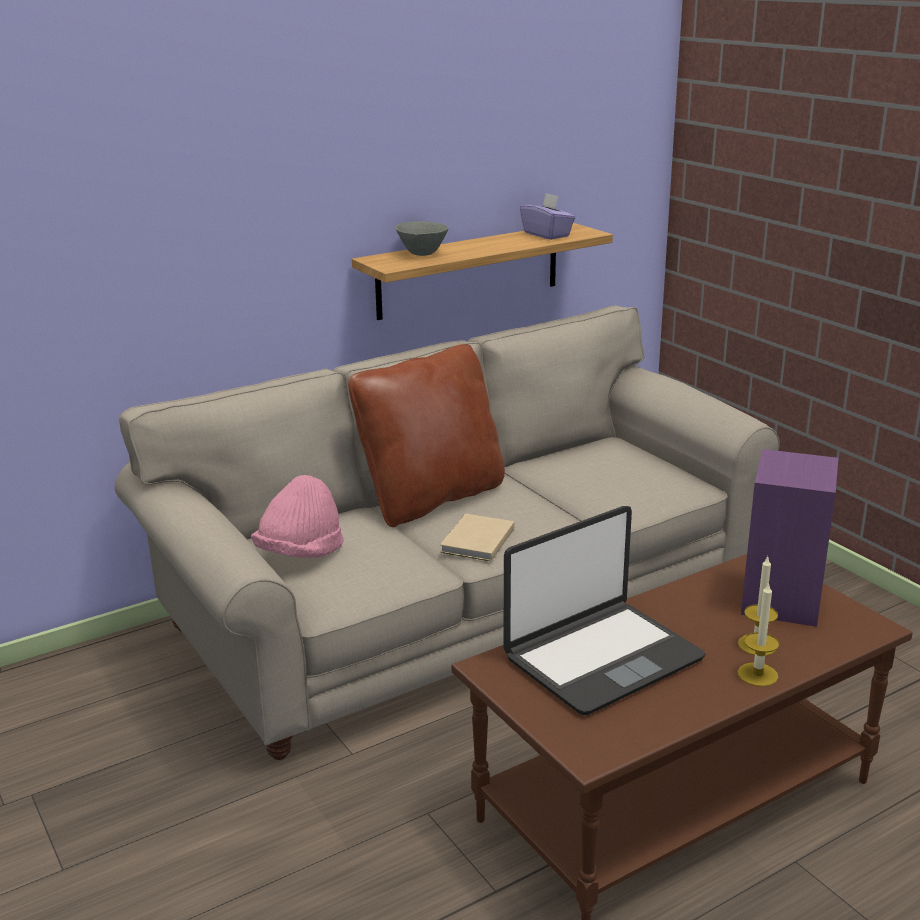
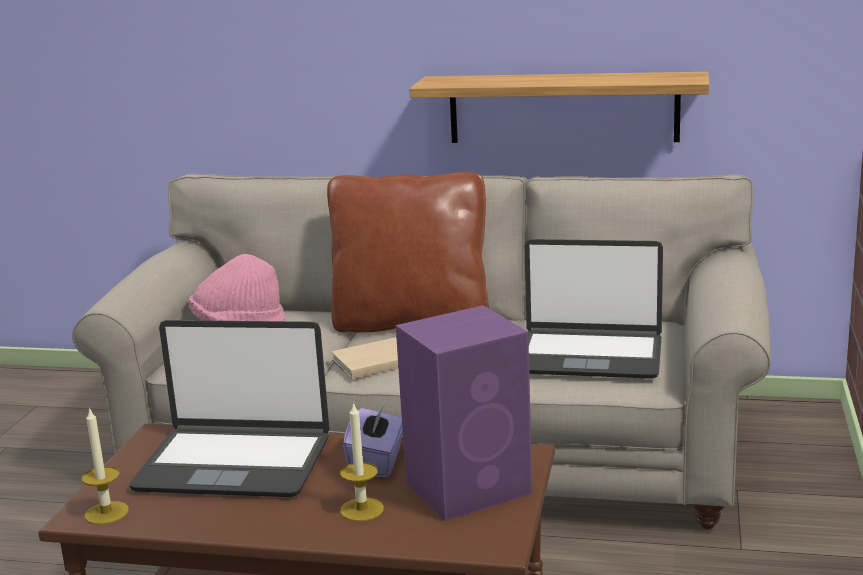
camera: 45 degrees right, 5 degrees down
grey bowl [395,221,449,256] -> none
purple tissue box [520,193,575,240] -> purple tissue box moved to [343,401,403,477]
candle [738,582,779,687] -> candle moved to [82,407,129,525]
none -> laptop [525,239,663,379]

